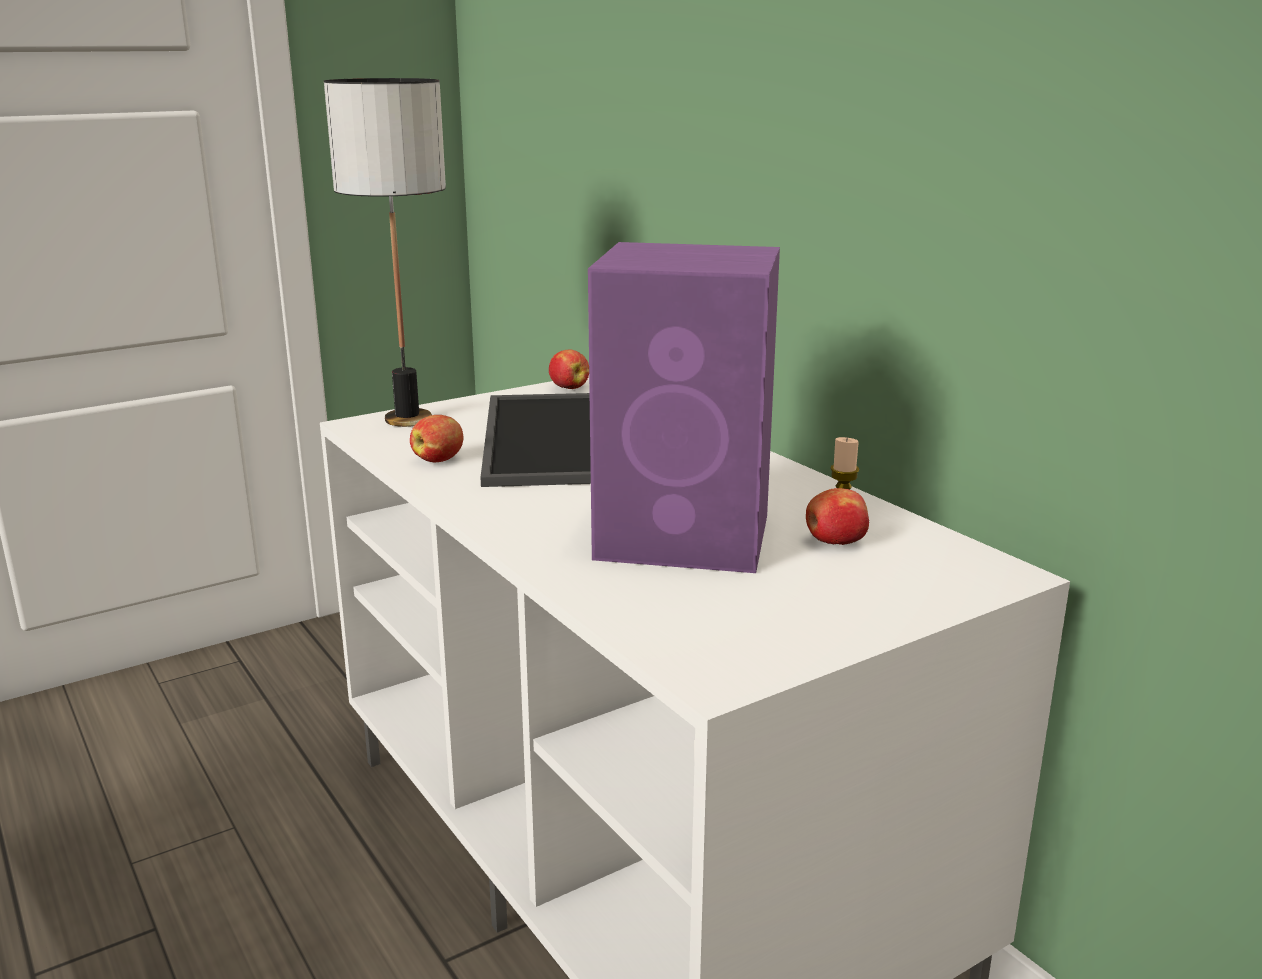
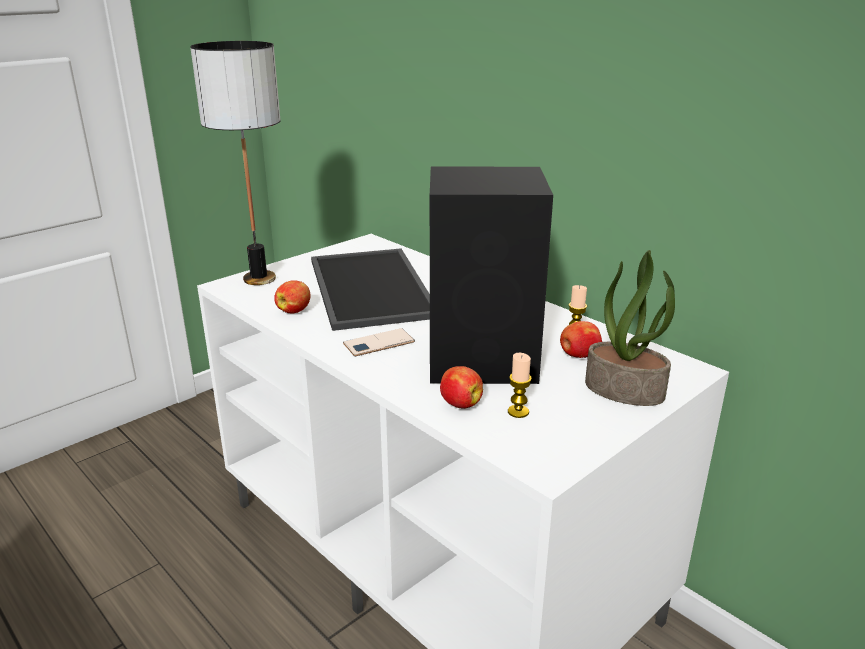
camera: 10 degrees left, 5 degrees up
apple [549,350,589,389] -> apple moved to [440,366,483,409]
purple speaker [588,242,780,573] -> black speaker [430,166,553,384]
none -> phone [343,328,415,356]
none -> candle [508,353,532,418]
none -> potted plant [585,250,675,406]

